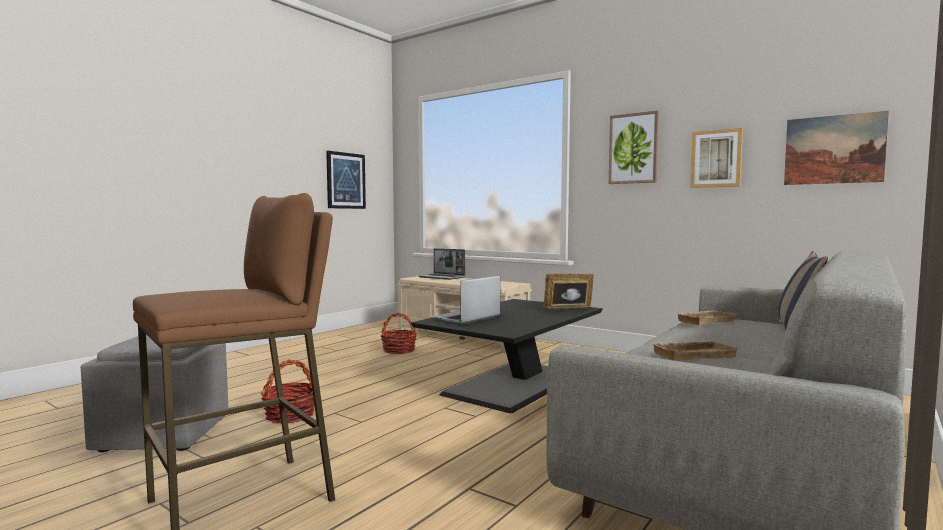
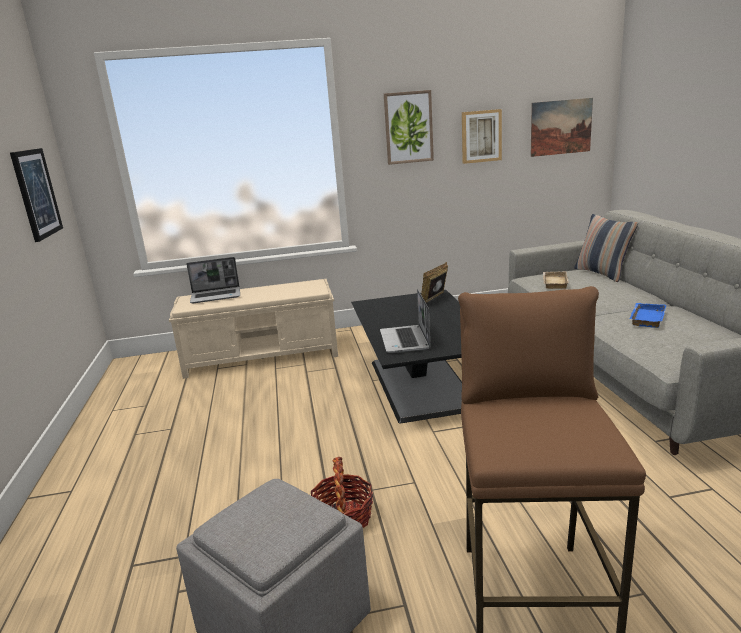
camera: 45 degrees left, 15 degrees up
basket [381,313,417,354] -> none
beige tray [649,341,738,361] -> blue tray [630,303,666,328]

